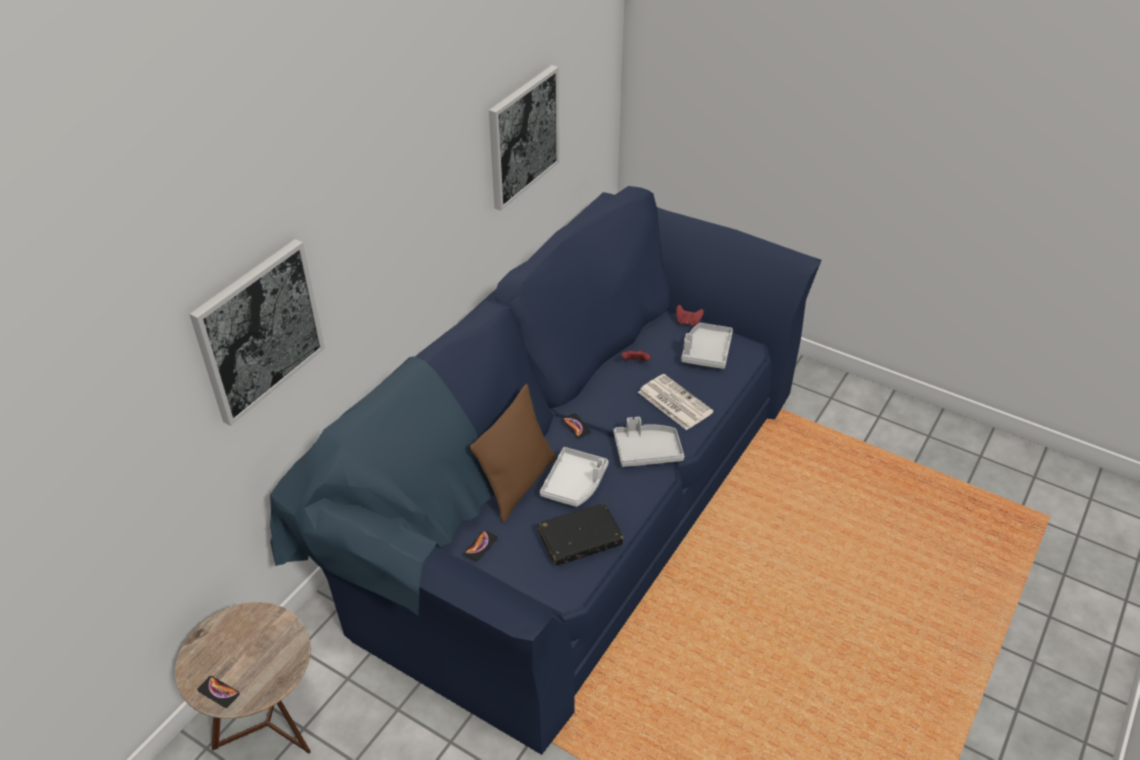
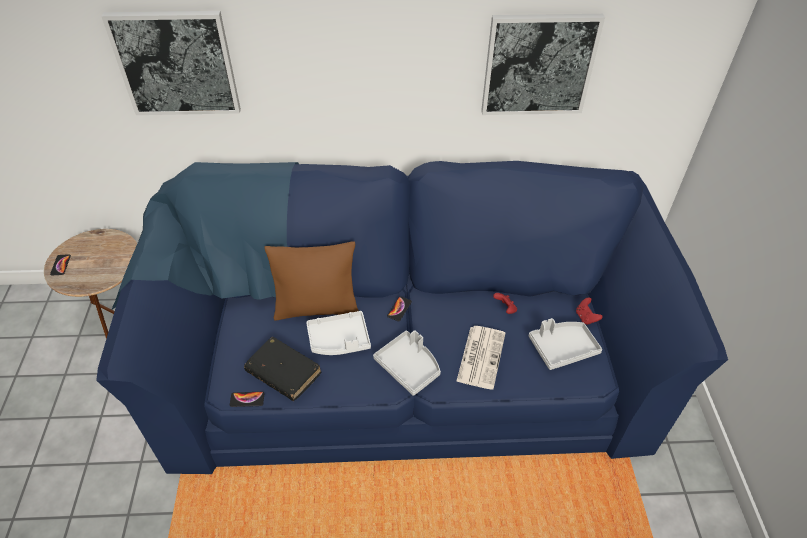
camera: 55 degrees right, 5 degrees up
phone [464,530,498,561] -> phone moved to [230,391,265,407]

